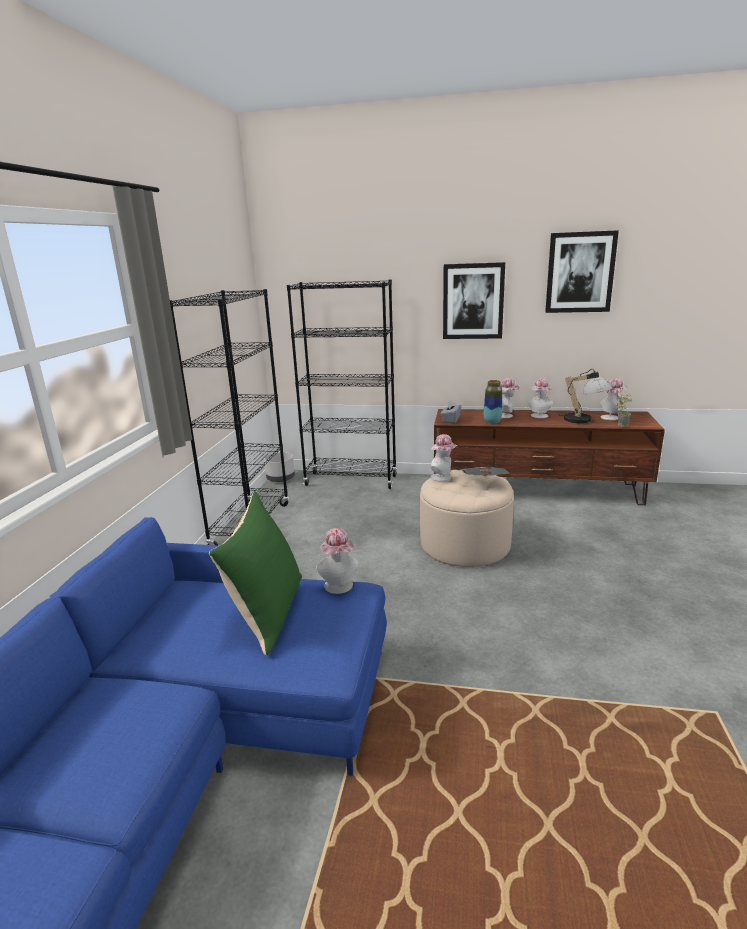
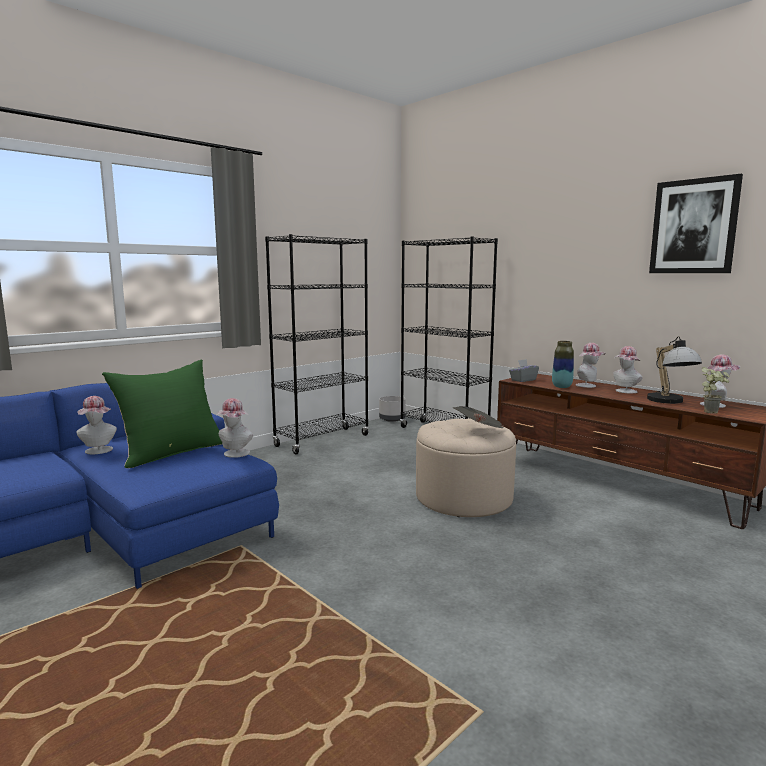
camera: 35 degrees right, 10 degrees down
hat [430,434,457,481] -> hat moved to [76,396,117,454]
picture [443,262,505,339] -> none

